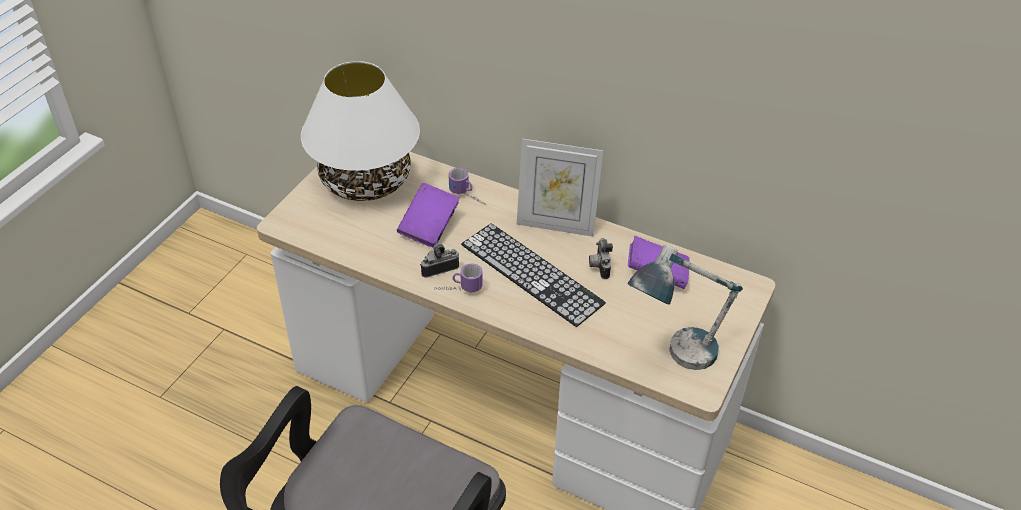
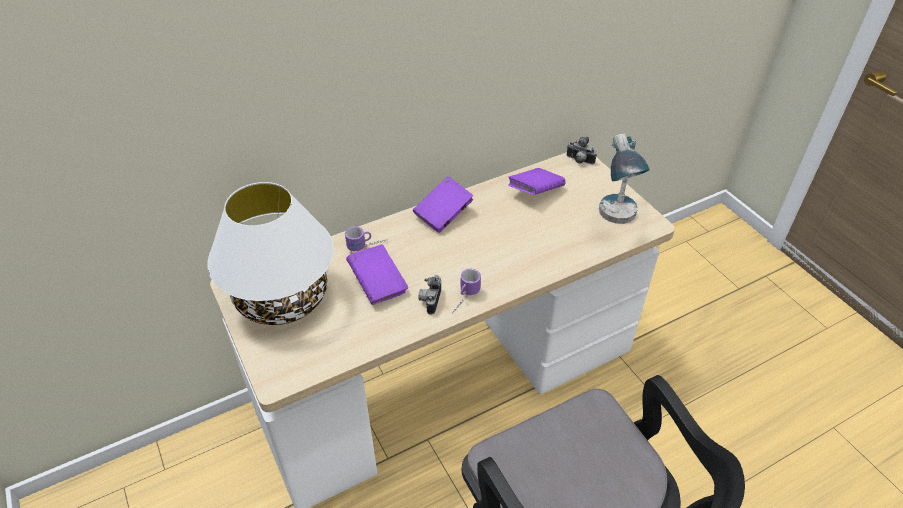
camera: 55 degrees left, 0 degrees up
keyboard [461,223,606,327] -> none
picture frame [517,139,603,237] -> purple book [413,176,473,233]
camera [589,238,613,279] -> camera moved to [567,137,597,164]

